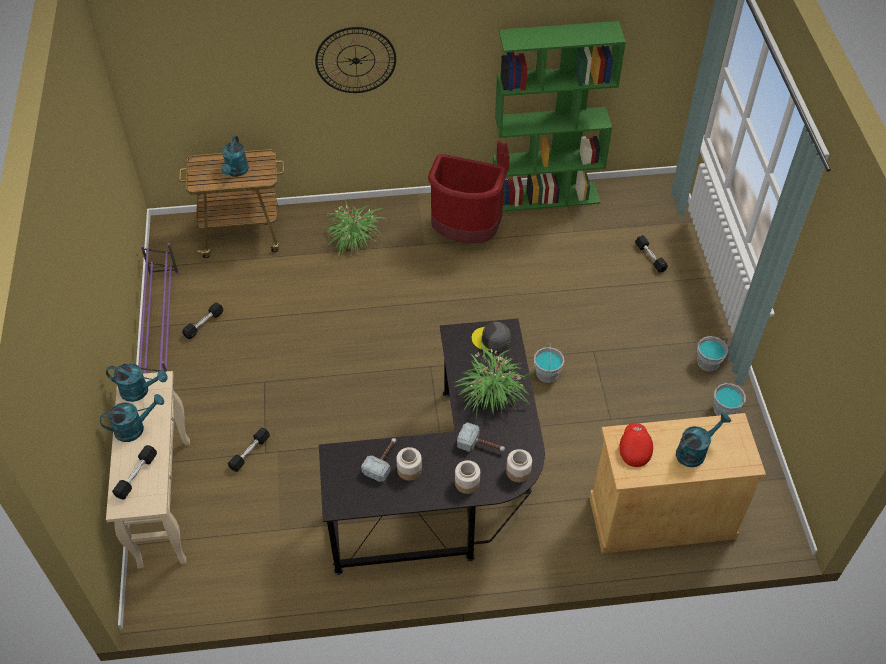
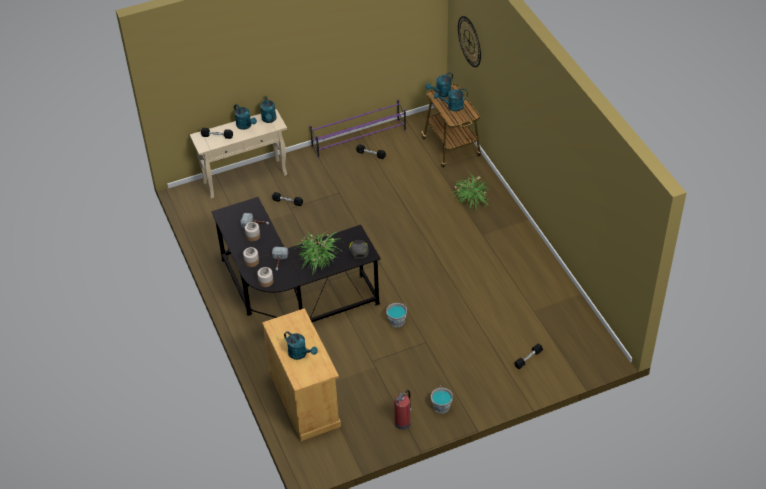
camera: 75 degrees right, 5 degrees down
wall clock [315,27,396,93] -> wall clock moved to [458,16,481,67]
red trash can [428,154,507,243] -> none
green bookcase [493,21,626,212] -> none
red cap [619,423,653,467] -> none
grey bucket [713,382,746,416] -> fire extinguisher [394,390,411,430]
none -> turquoise watering can [426,72,453,97]

